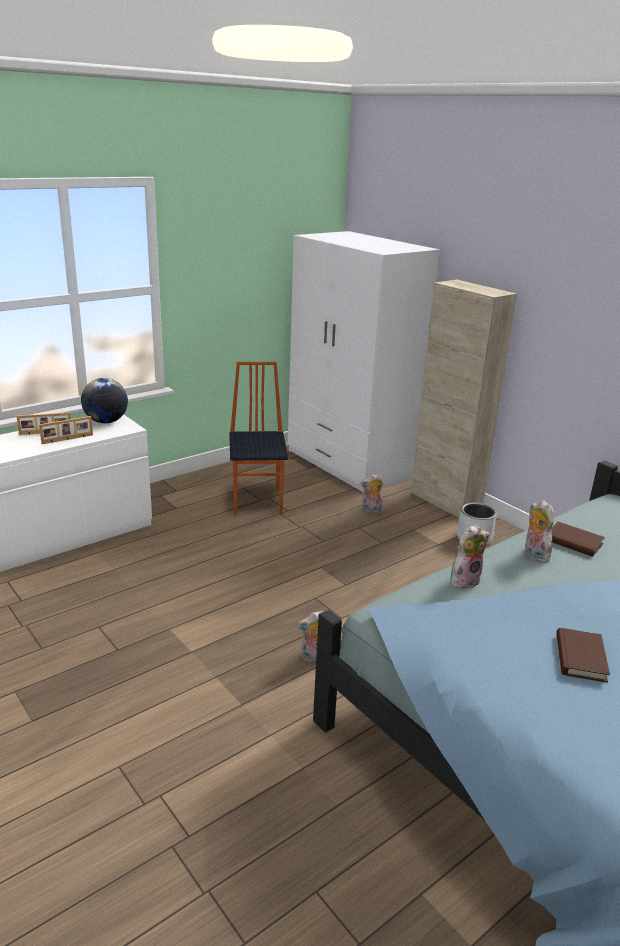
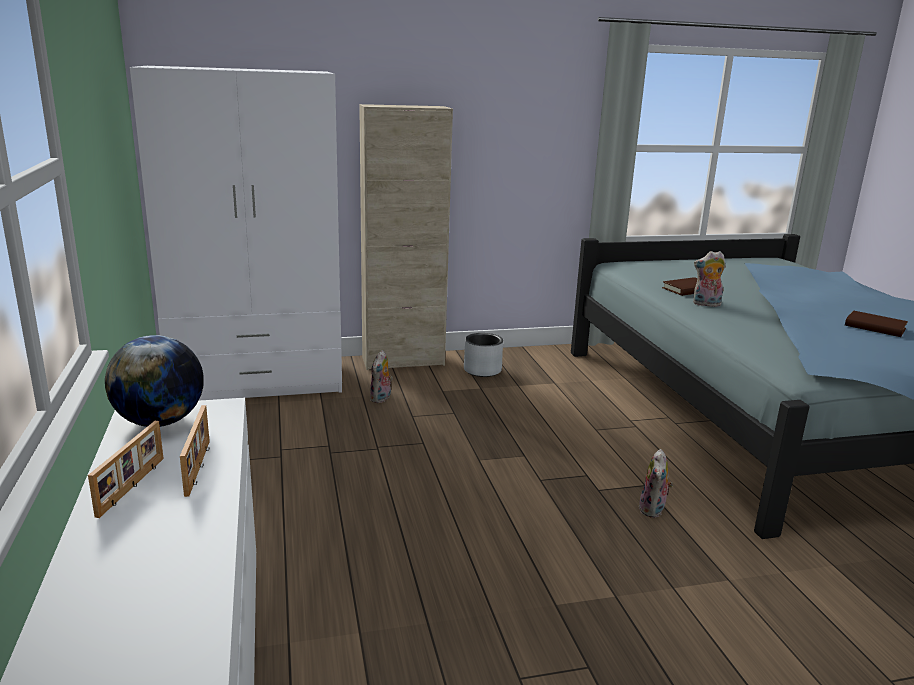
camera: 65 degrees left, 5 degrees down
chair [229,362,288,516] -> none
plush toy [451,525,489,588] -> none

